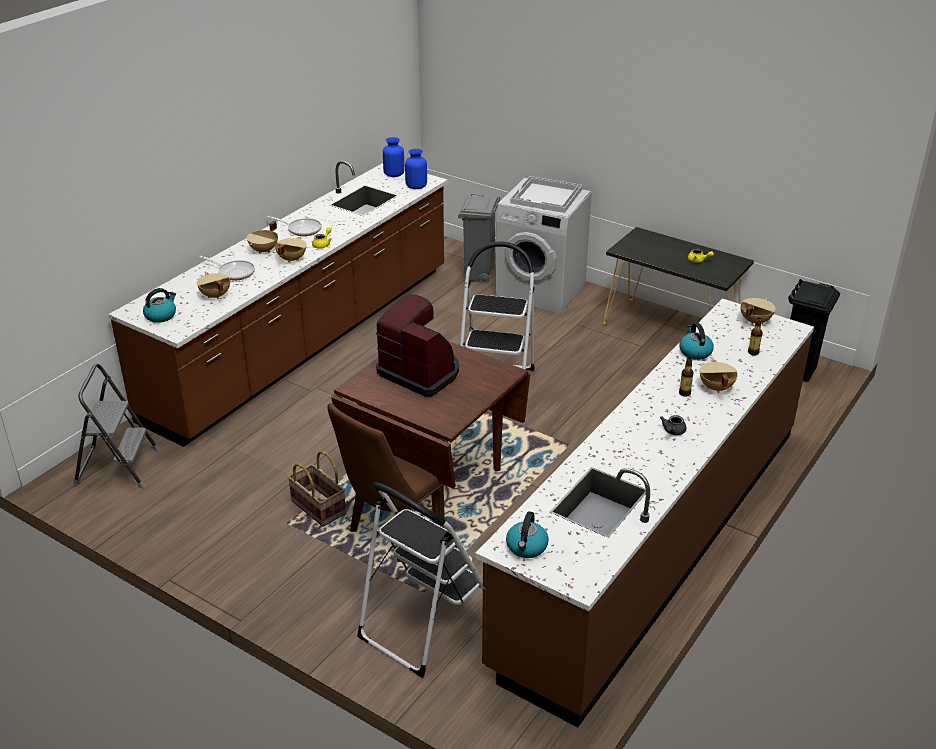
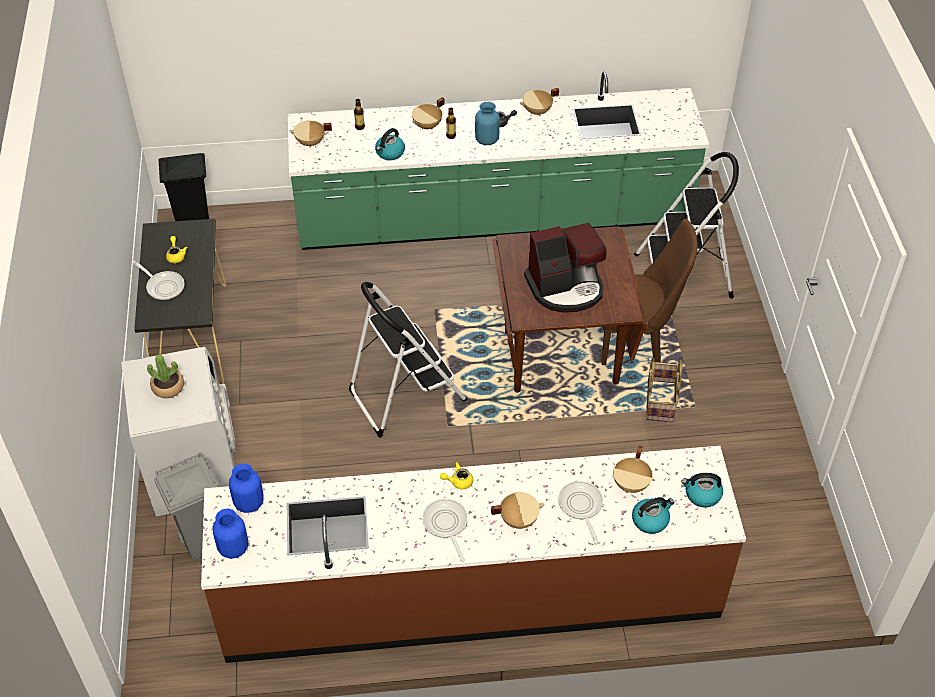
camera: 130 degrees left, 15 degrees up
grey step ladder [73,364,161,488] -> none
beige cooking pot [275,237,307,263] -> beige cooking pot moved to [520,88,559,116]
coffee machine [376,294,459,397] -> coffee machine turned 105 degrees counterclockwise [524,223,607,313]
brown counter [475,299,814,728] -> green counter [288,72,709,250]
kettle [506,511,549,558] -> kettle moved to [632,497,674,534]
white tray [510,176,582,213] -> potted plant [147,355,184,398]
none -> frying pan [132,260,185,300]
none -> blue vase [475,102,500,145]

